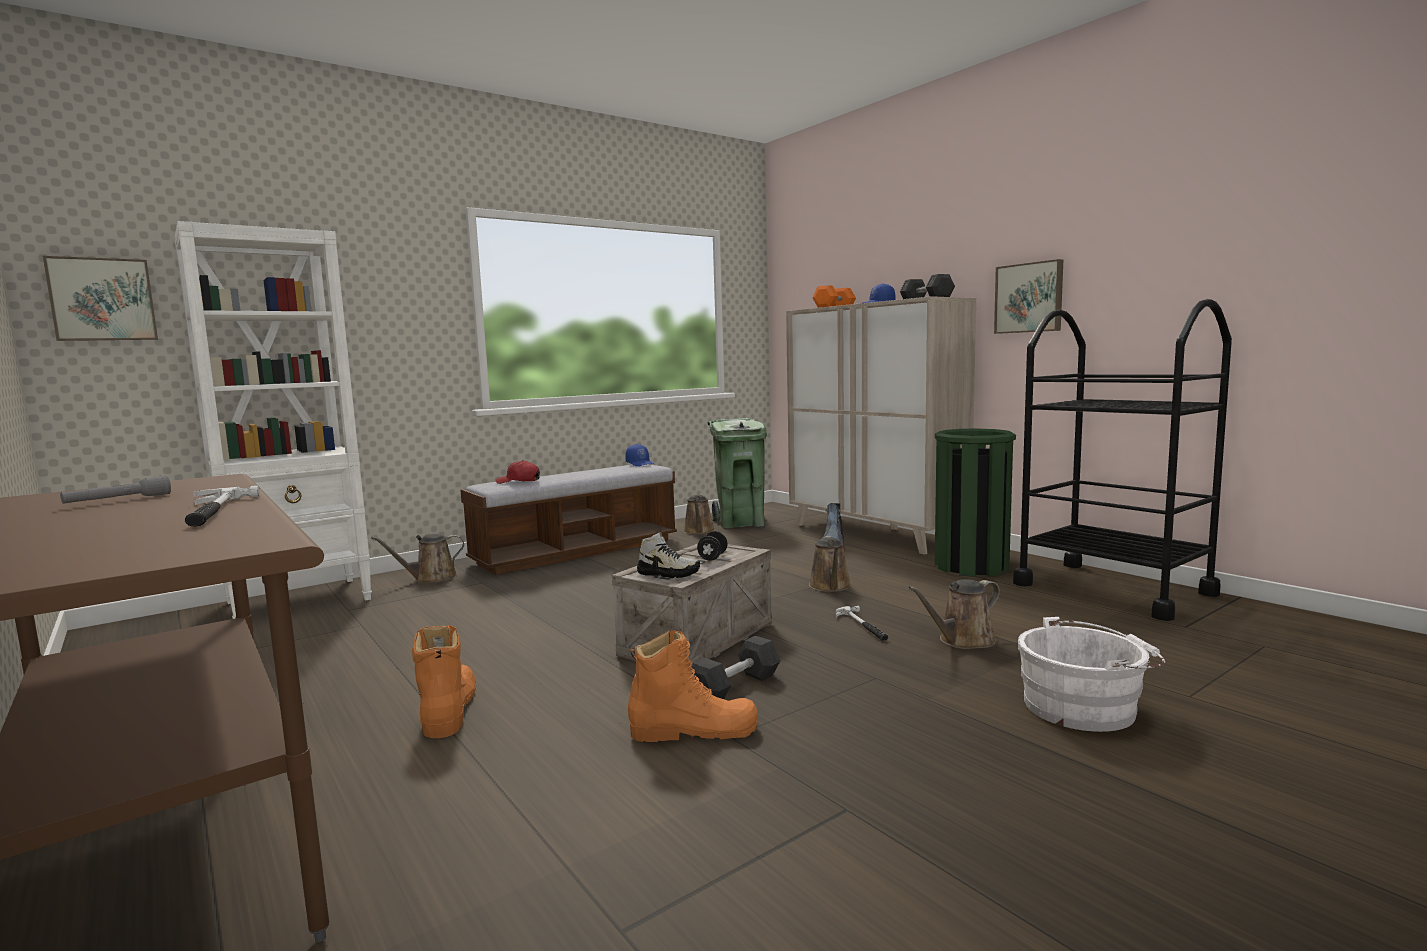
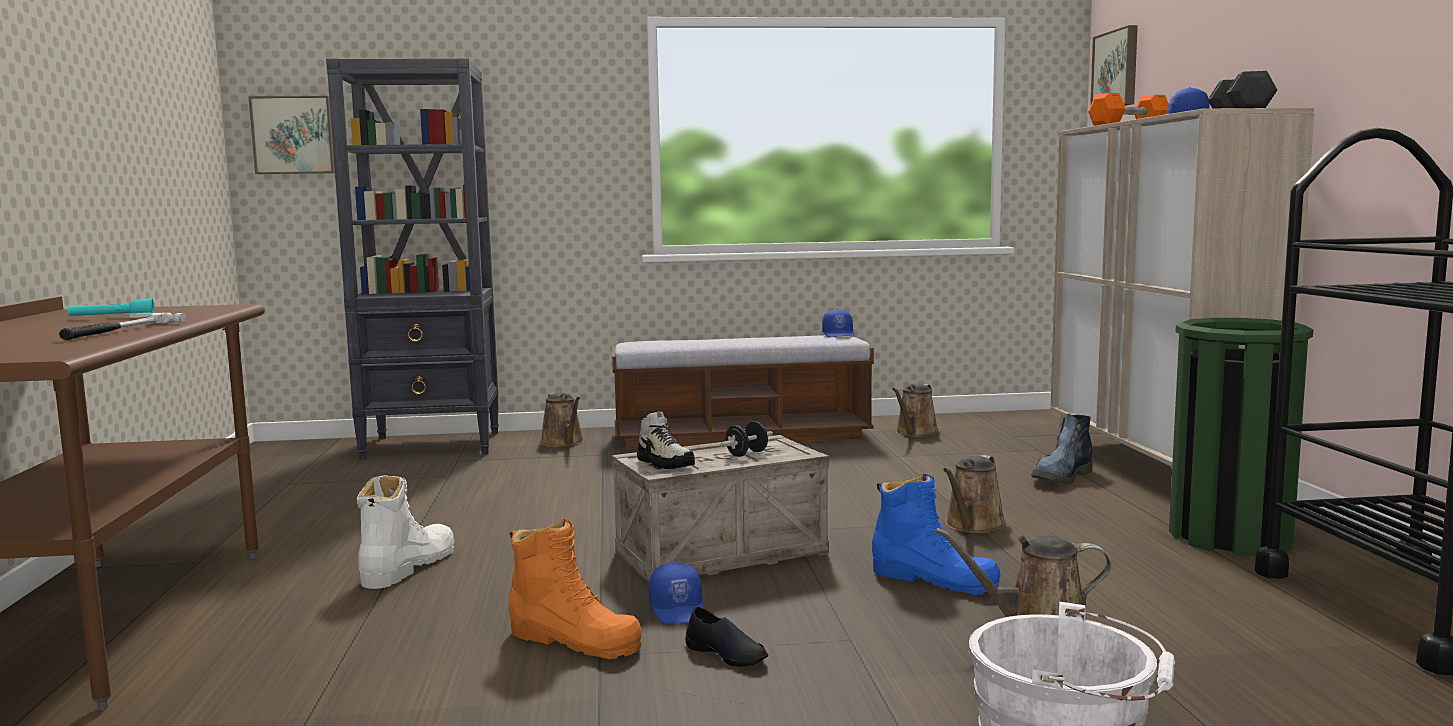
camera: 30 degrees right, 0 degrees up
grey flashlight [60,475,171,504] -> turquoise flashlight [68,299,154,316]
white bookcase [174,221,372,619] -> black bookcase [326,59,499,460]
brown watering can [371,534,464,583] -> brown watering can turned 120 degrees counterclockwise [540,392,584,447]
orange boot [412,625,476,738] -> white boot [357,475,455,589]
red cap [496,460,540,484] -> none
grey dumbbell [691,636,781,699] -> blue cap [649,562,706,624]
green trash can [708,418,767,528] -> none
hammer [836,606,888,641] -> blue boot [872,474,1001,595]
picture [994,259,1063,334] -> picture moved to [1090,25,1138,106]
none -> black shoe [685,606,768,667]

